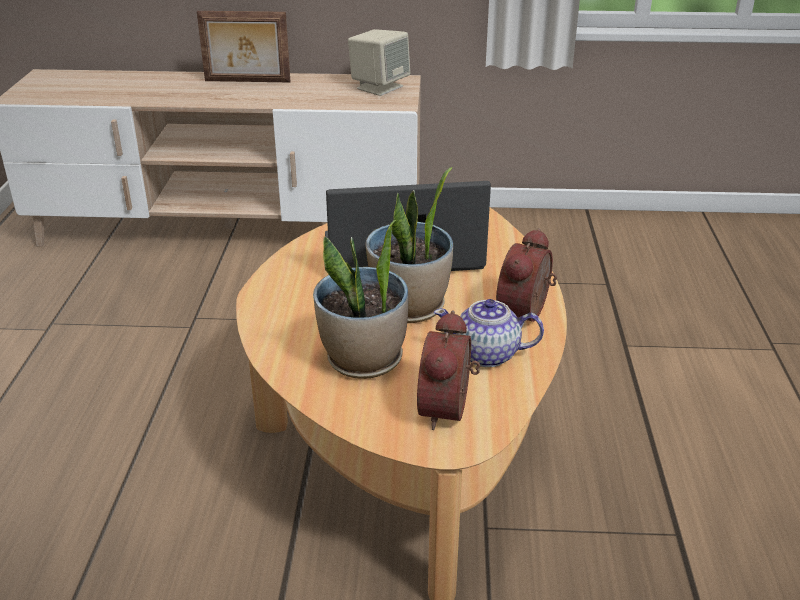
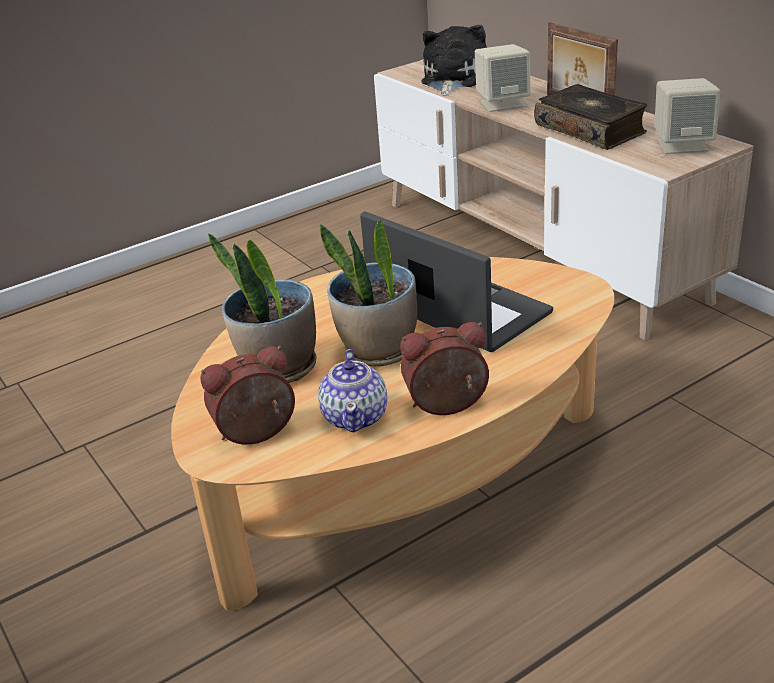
camera: 55 degrees right, 0 degrees up
teapot [434,299,544,367] -> teapot turned 150 degrees counterclockwise [318,349,388,432]
none -> plush toy [421,25,487,96]
none -> beige speaker [475,44,531,112]
none -> book [534,84,647,150]

